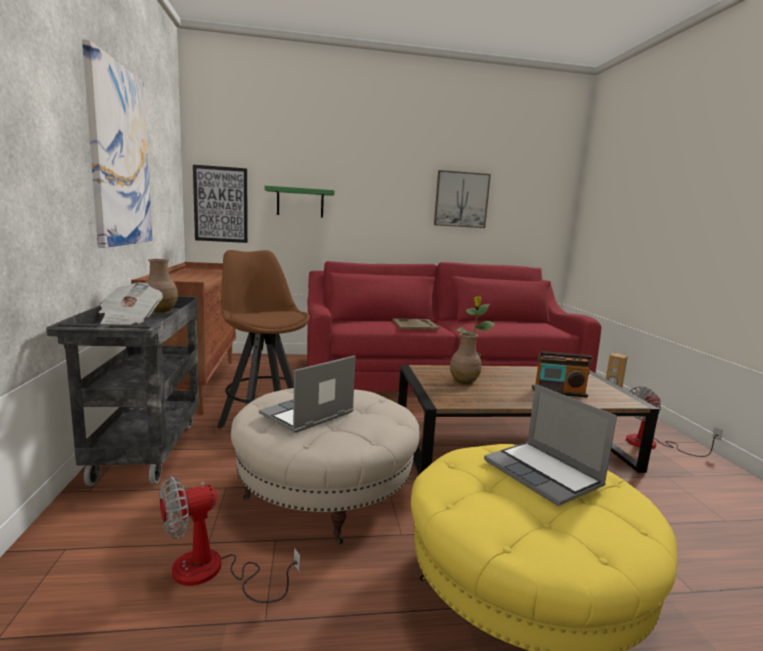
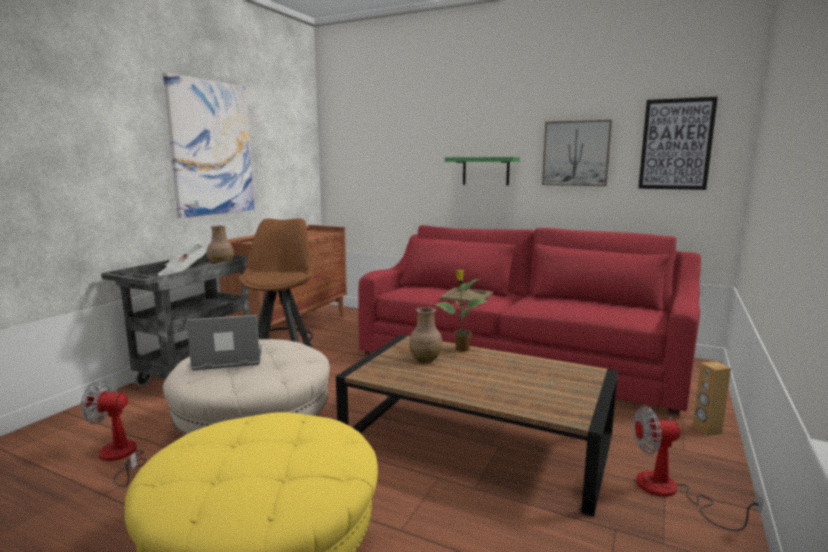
camera: 35 degrees right, 0 degrees up
picture [193,165,248,243] -> picture moved to [638,97,718,190]
green shelf [264,186,334,218] -> green shelf moved to [445,157,520,186]
laptop [484,384,617,506] -> none
radio [532,351,592,398] -> none

